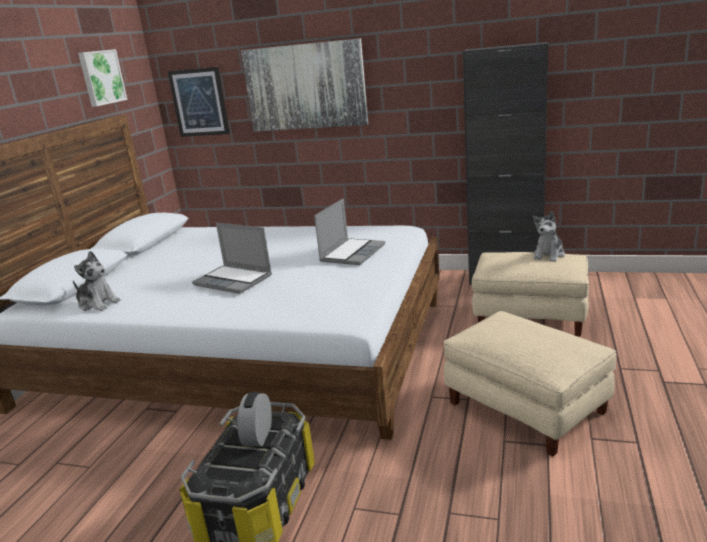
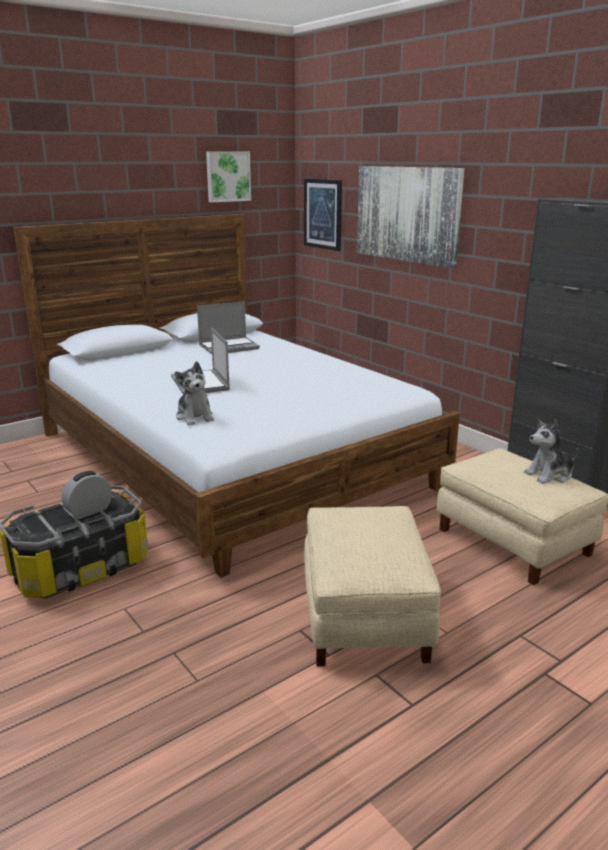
camera: 35 degrees right, 0 degrees up
plush toy [73,251,121,311] -> plush toy moved to [175,361,214,425]
laptop [314,198,385,265] -> laptop moved to [197,301,260,354]

